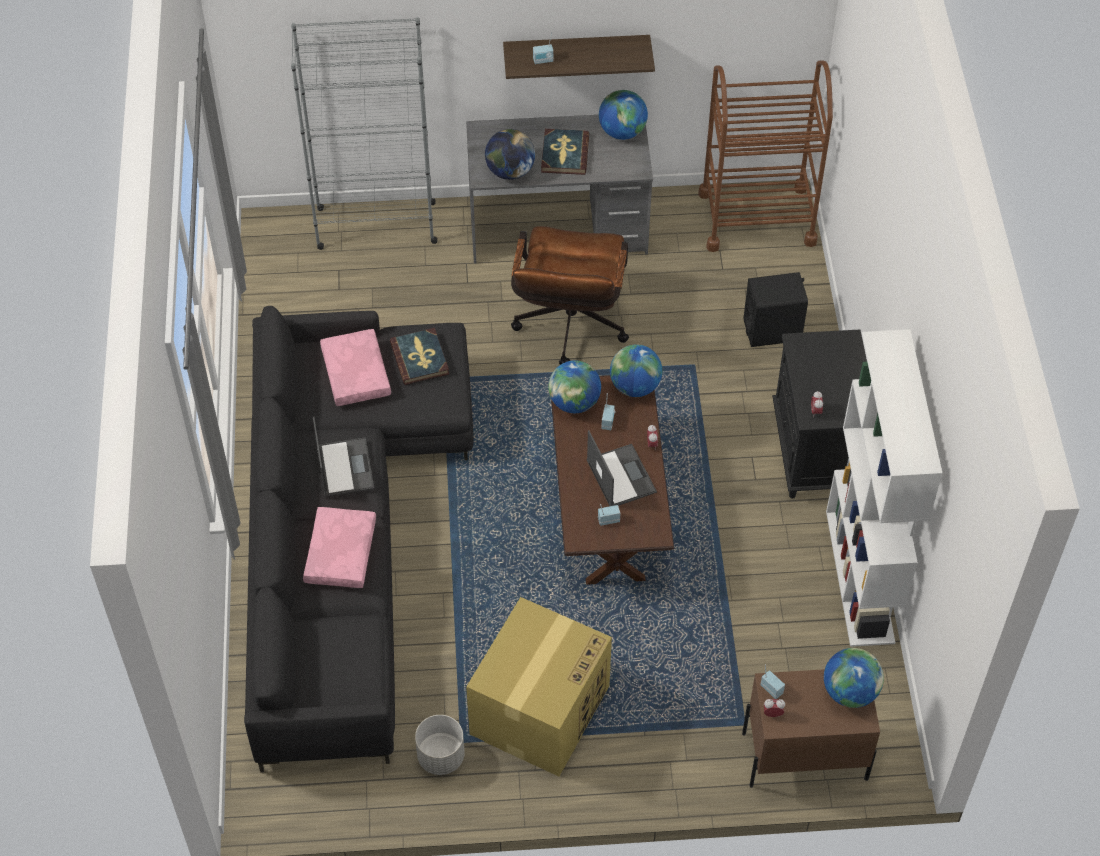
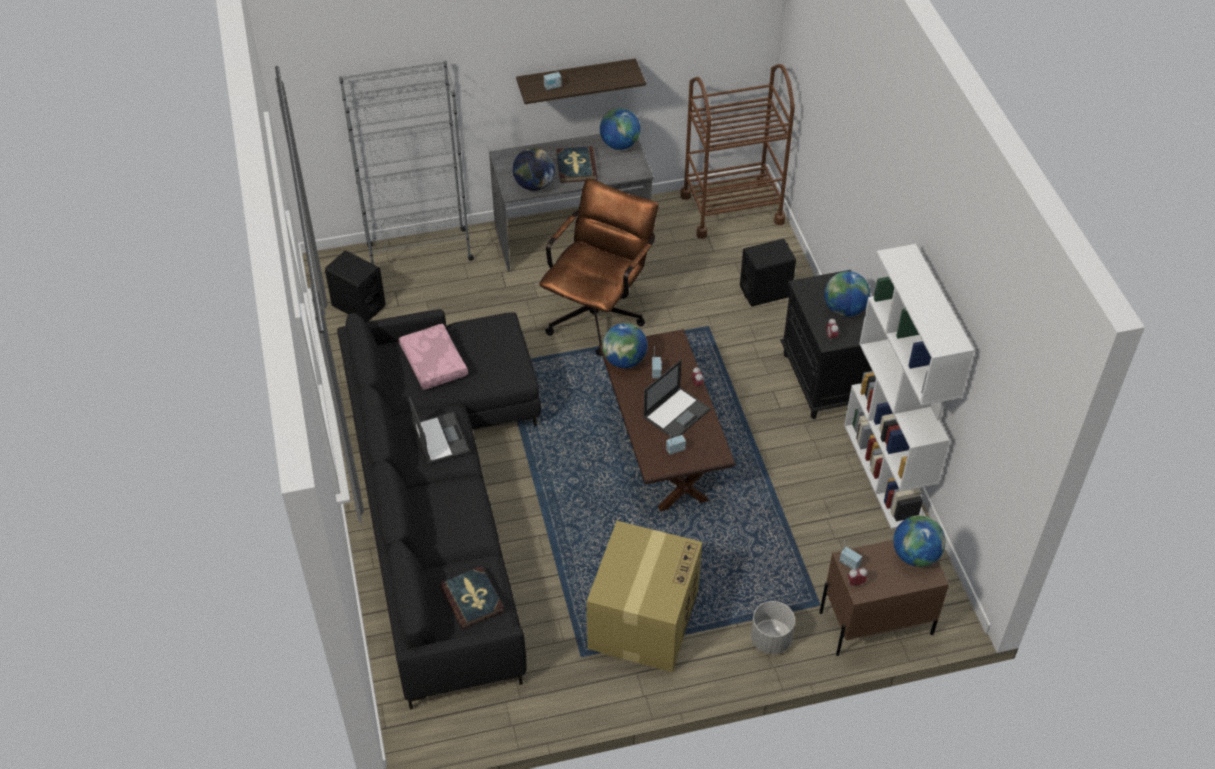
camera: 10 degrees left, 5 degrees down
pink pillow [303,507,376,588] -> none
book [390,328,449,385] -> book moved to [440,566,504,629]
grey planter [415,715,465,775] -> grey planter moved to [751,601,795,654]
brown office chair [511,226,629,365] -> brown office chair turned 150 degrees counterclockwise [539,178,658,356]
laptop [587,430,657,506] -> laptop turned 75 degrees clockwise [643,360,711,438]
globe [610,344,662,397] -> globe moved to [825,271,870,317]
none -> black speaker [325,250,386,322]

